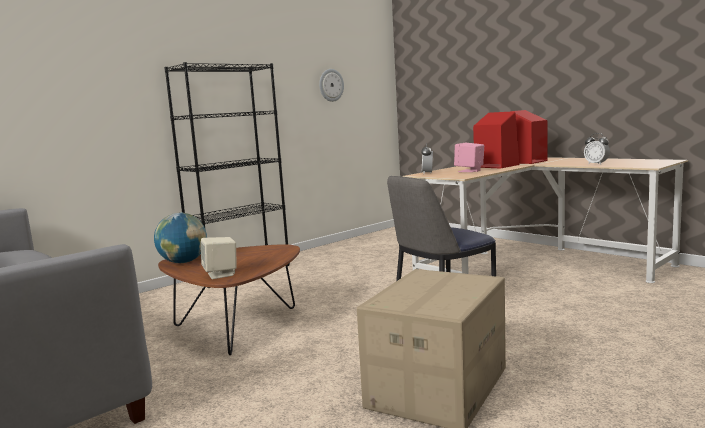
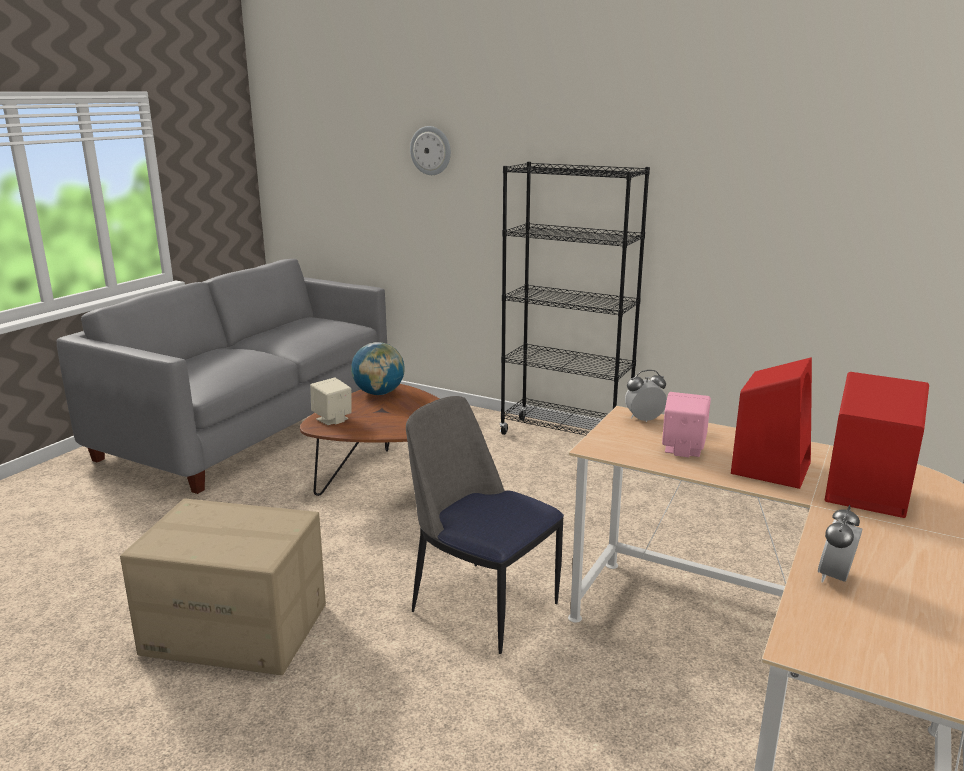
camera: 70 degrees right, 10 degrees up
wall clock [319,69,344,102] -> wall clock moved to [410,126,451,175]

